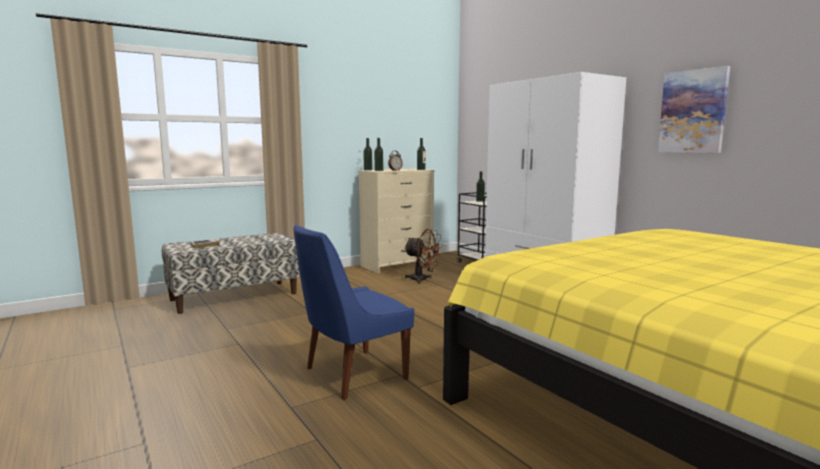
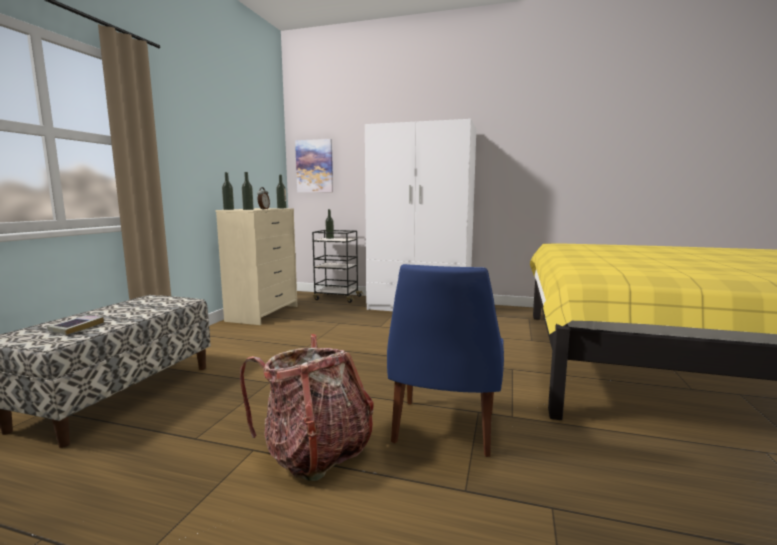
camera: 40 degrees left, 0 degrees up
brown fan [404,229,443,284] -> none
picture [658,66,730,153] -> picture moved to [295,139,333,192]
none -> backpack [240,334,374,481]

